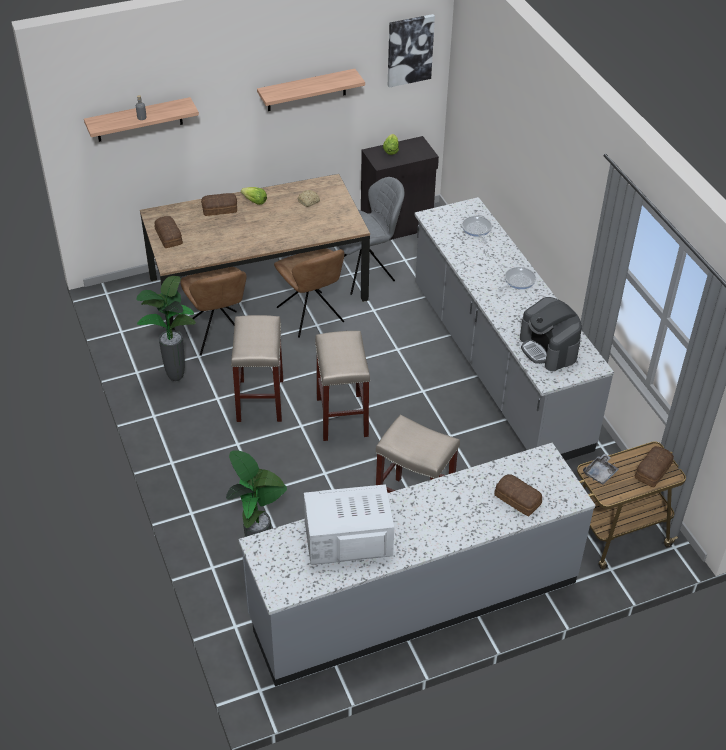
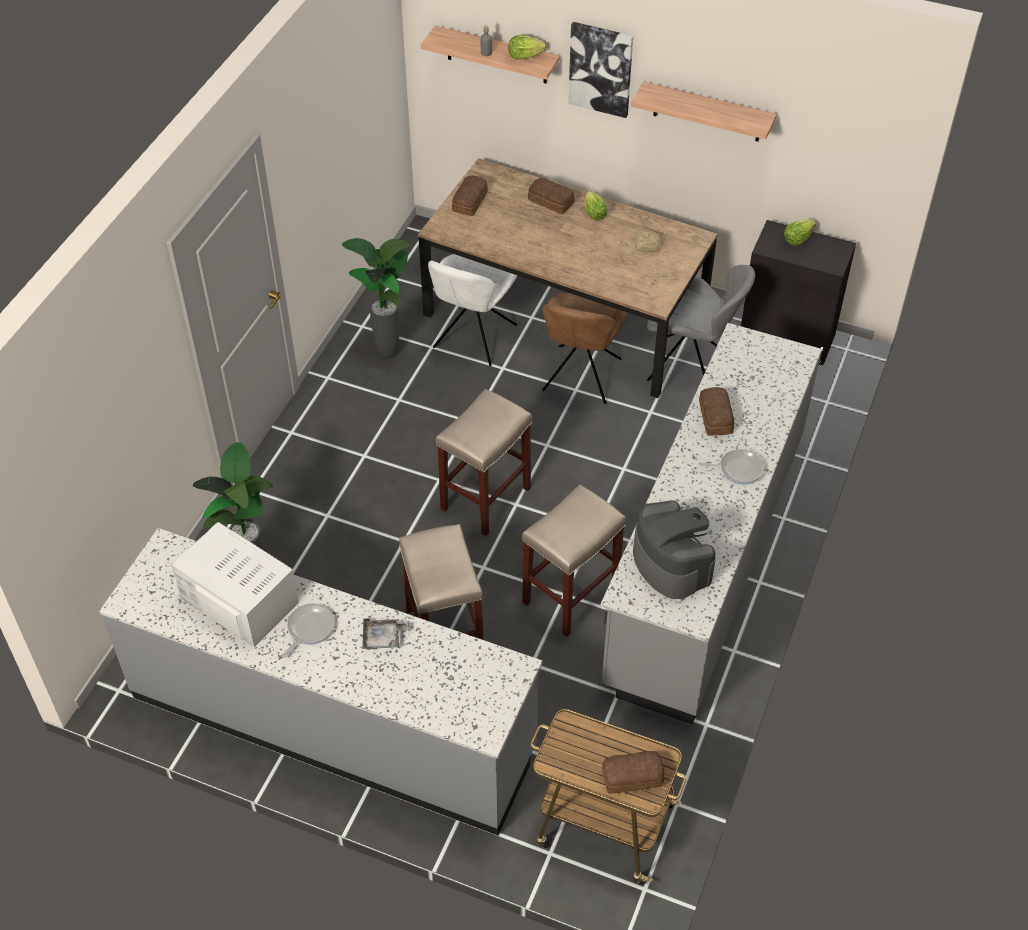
camera: 45 degrees right, 5 degrees up
brown chair [180,267,247,356] -> white chair [428,254,518,366]
beige stool [231,315,283,422] -> beige stool moved to [522,484,626,637]
picture [388,14,435,88] -> picture moved to [568,22,633,118]
frying pan [462,216,492,243] -> frying pan moved to [281,603,335,658]
bread [495,474,542,516] -> bread moved to [699,387,734,436]
coffee machine [520,297,582,371] -> coffee machine turned 135 degrees clockwise [633,500,716,599]
grey tray [583,453,619,484] -> grey tray moved to [362,618,409,650]
none -> lettuce [508,35,546,60]

